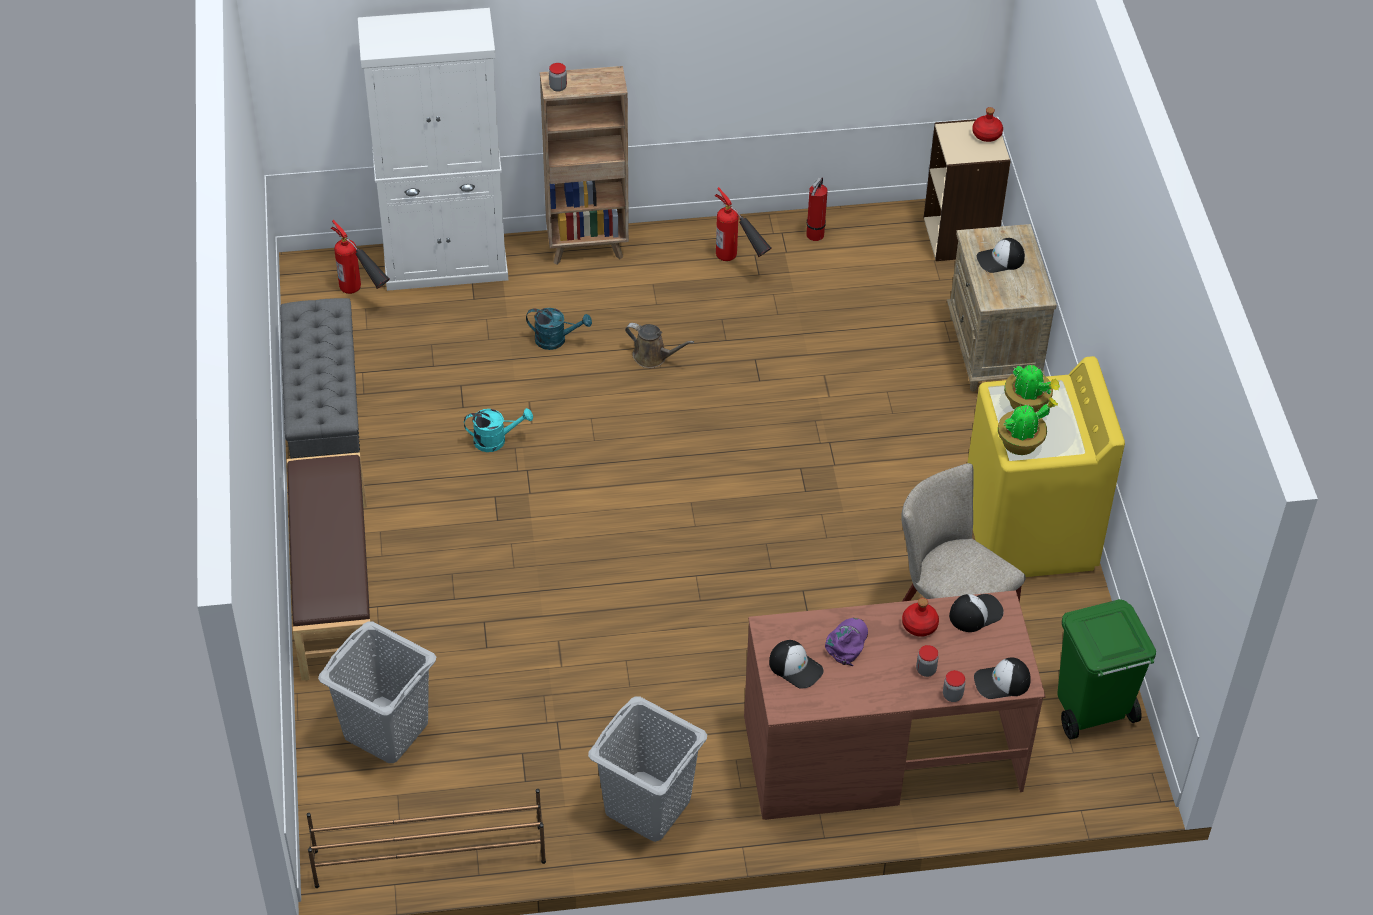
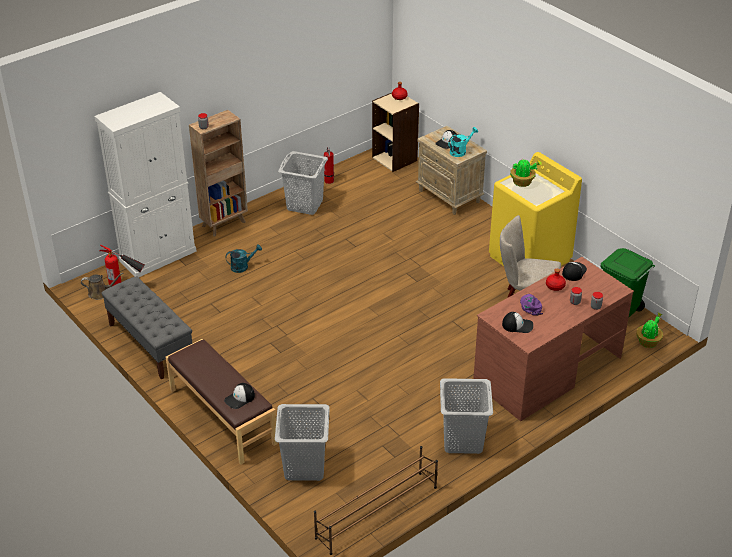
camera: 30 degrees left, 10 degrees down
turquoise watering can [464,408,533,452] -> turquoise watering can moved to [448,127,478,157]
brown watering can [625,323,694,368] -> brown watering can moved to [81,273,123,300]
fire extinguisher [714,187,772,261] -> grey laundry basket [278,151,328,215]
cap [974,657,1031,699] -> cap moved to [224,383,255,409]
potted plant [998,397,1058,455] -> potted plant moved to [636,313,663,348]

